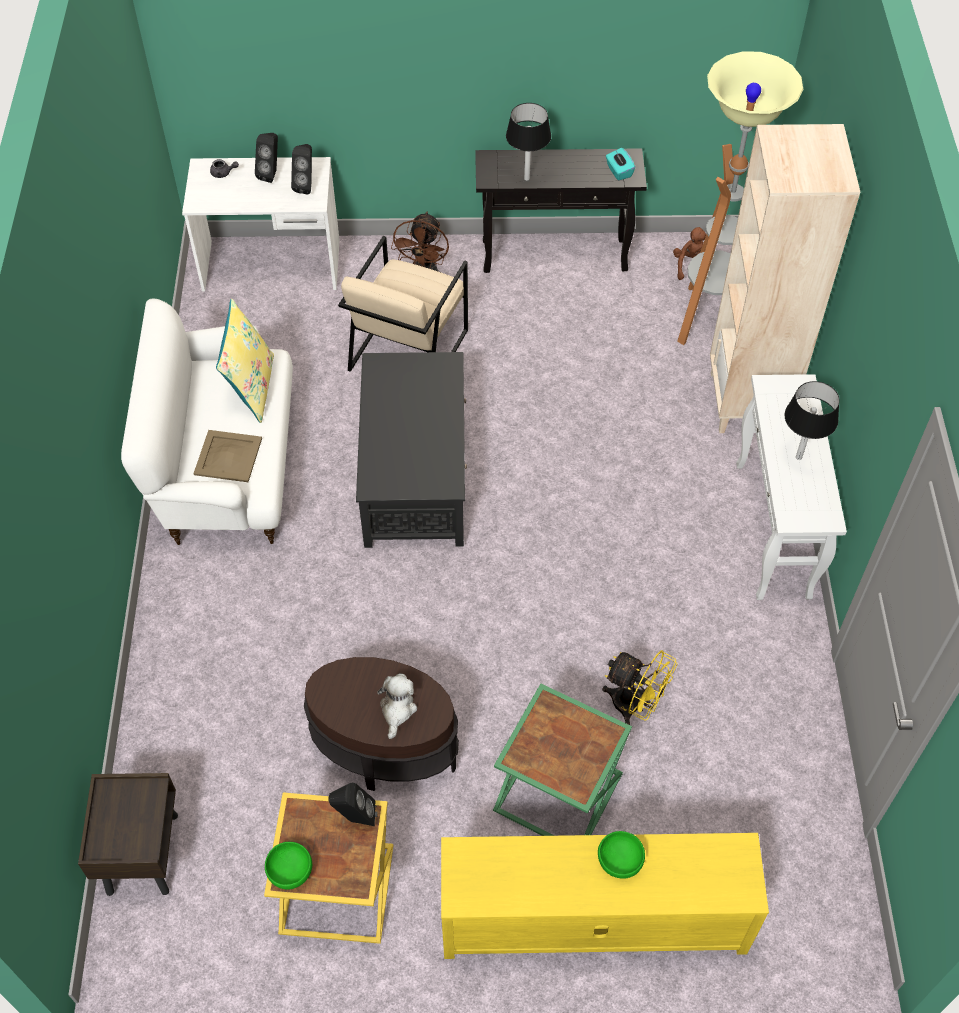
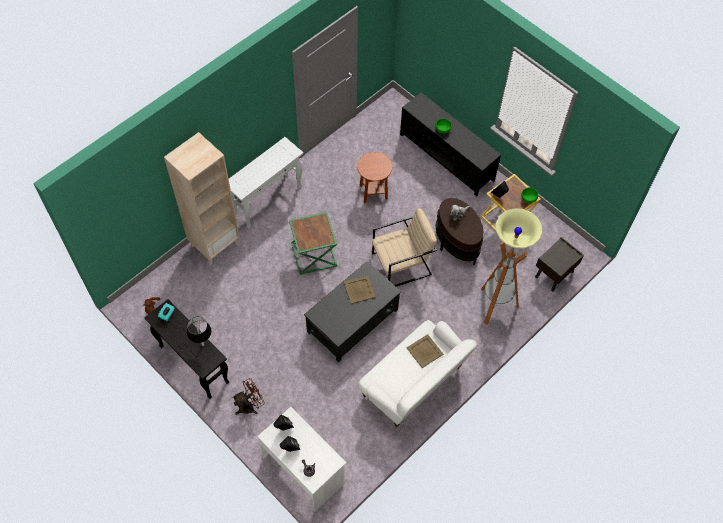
camera: 135 degrees left, 5 degrees up
yellow pillow [216,299,274,423] -> none
beige armchair [338,236,468,372] -> beige armchair moved to [372,208,437,286]
yellow tv stand [441,833,769,959] -> black tv stand [400,93,501,197]
green side table [493,684,632,836] -> green side table moved to [289,212,337,275]
yellow fan [602,650,677,725] -> brown side table [357,152,392,203]
floor lamp [677,51,803,345] -> floor lamp moved to [481,208,542,324]
black table lamp [784,381,840,460] -> none
none -> beige tray [344,276,376,304]

